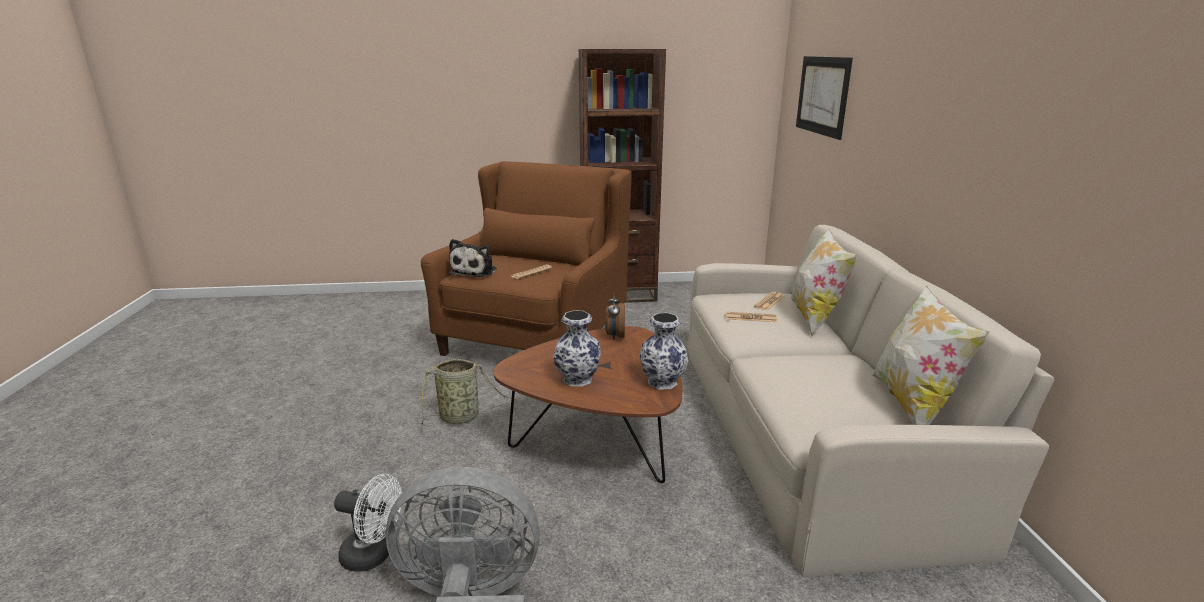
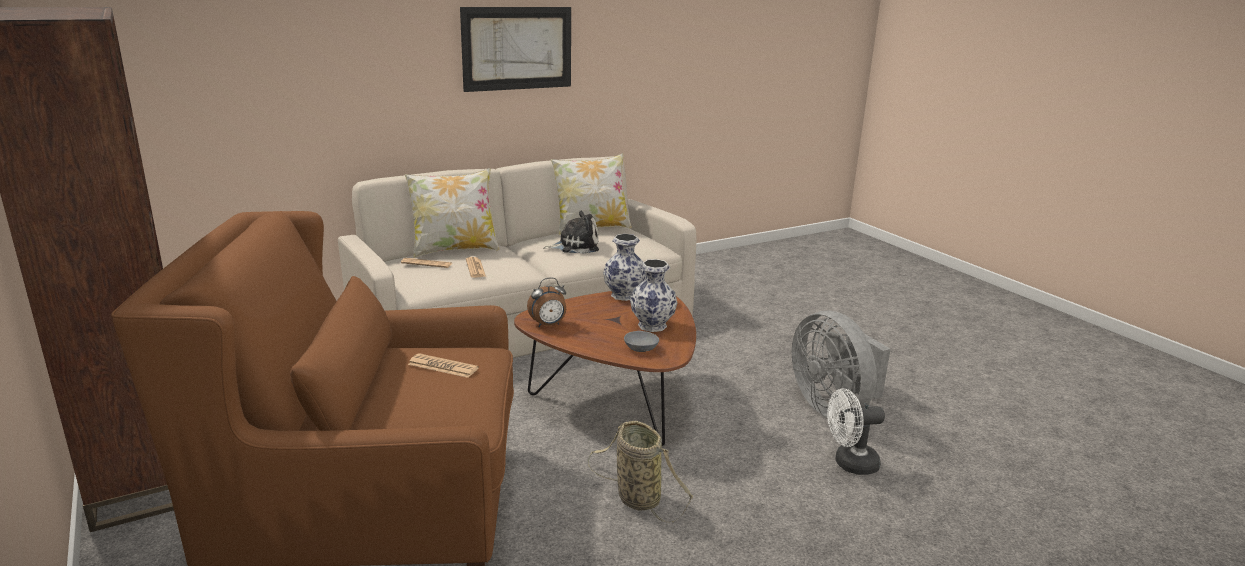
camera: 115 degrees left, 0 degrees up
white fan [334,474,402,572] -> white fan turned 90 degrees counterclockwise [827,388,885,475]
plush toy [449,239,496,277] -> plush toy moved to [544,211,599,254]
picture [796,56,853,140] -> picture moved to [460,7,571,92]
none -> grey bowl [624,331,659,352]

